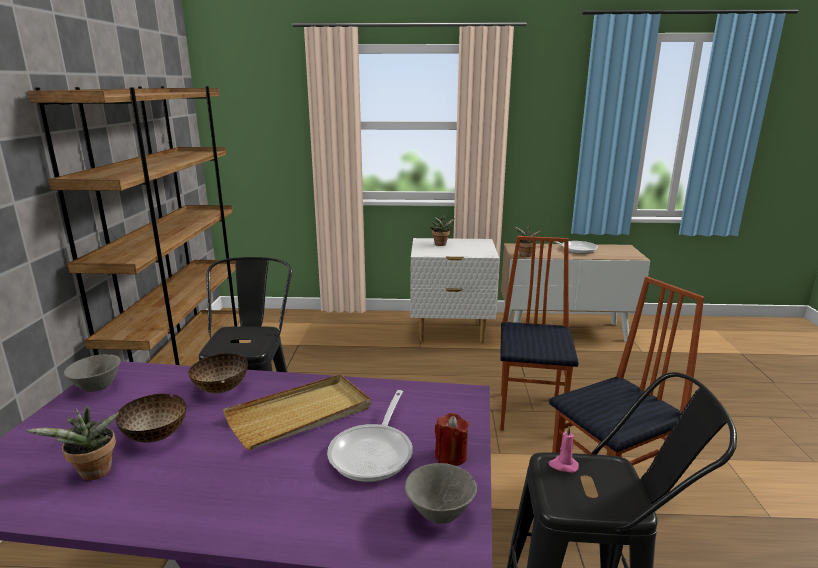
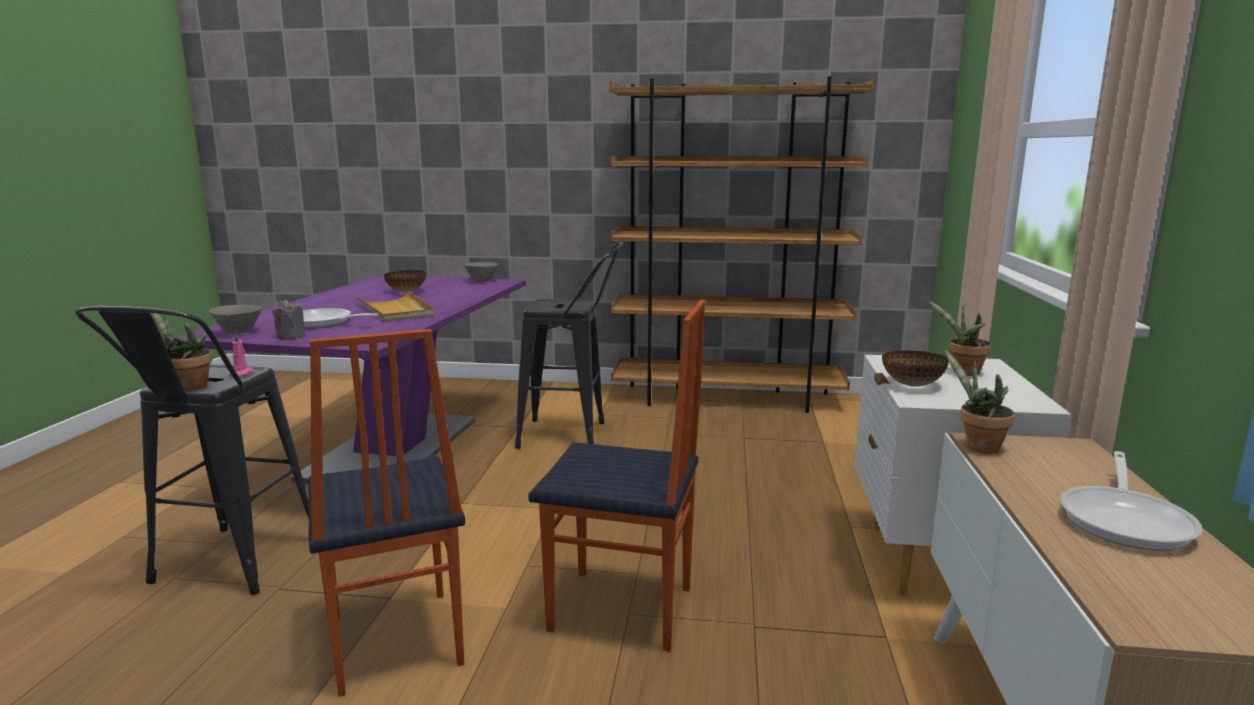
camera: 95 degrees right, 5 degrees down
potted plant [25,406,120,480] -> potted plant moved to [153,313,212,390]
bowl [188,353,248,393] -> bowl moved to [882,350,949,387]
red candle [435,413,469,466] -> grey candle [273,300,306,340]

